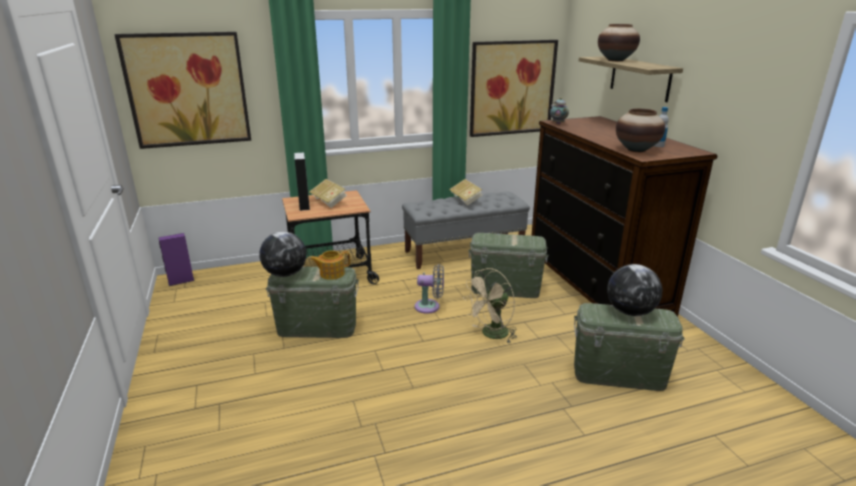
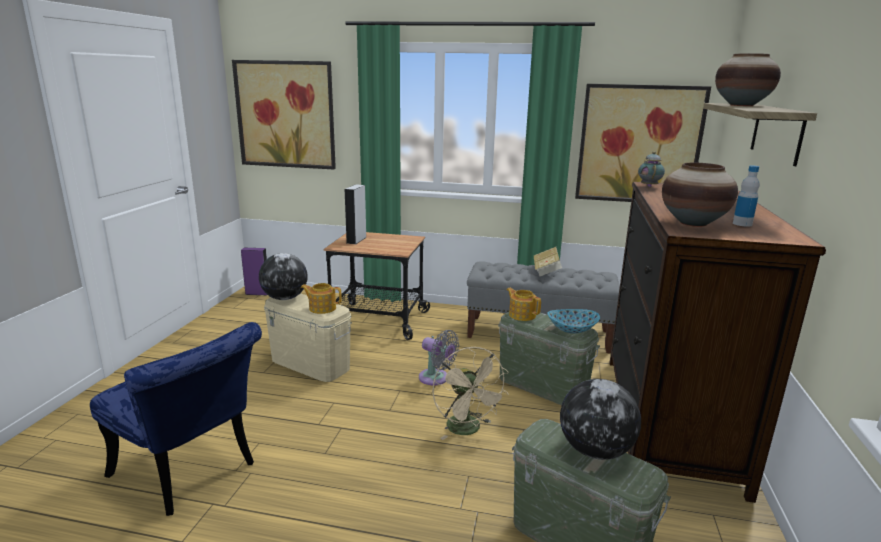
camera: 30 degrees right, 5 degrees down
green storage box [266,267,359,338] -> beige storage box [264,293,352,382]
book [309,179,347,208] -> none
beige fan [463,268,517,343] -> beige fan turned 105 degrees counterclockwise [432,347,509,440]
none -> blue chair [90,322,262,516]
none -> teapot [506,288,541,321]
none -> bowl [547,309,600,334]

